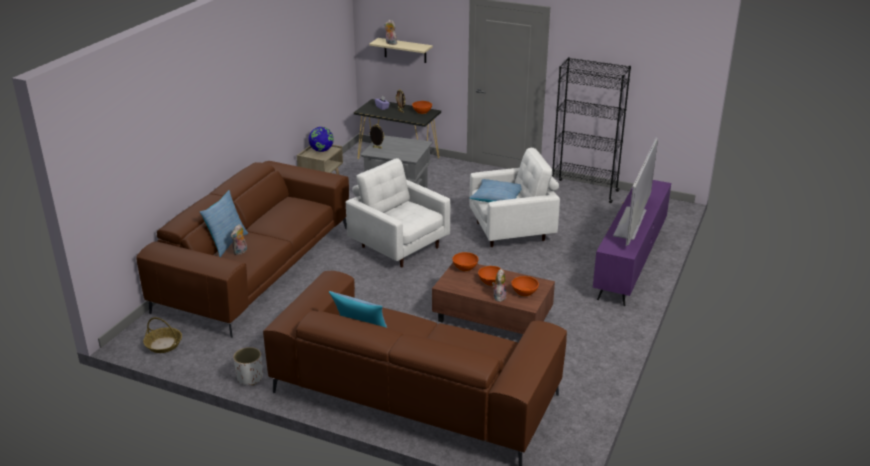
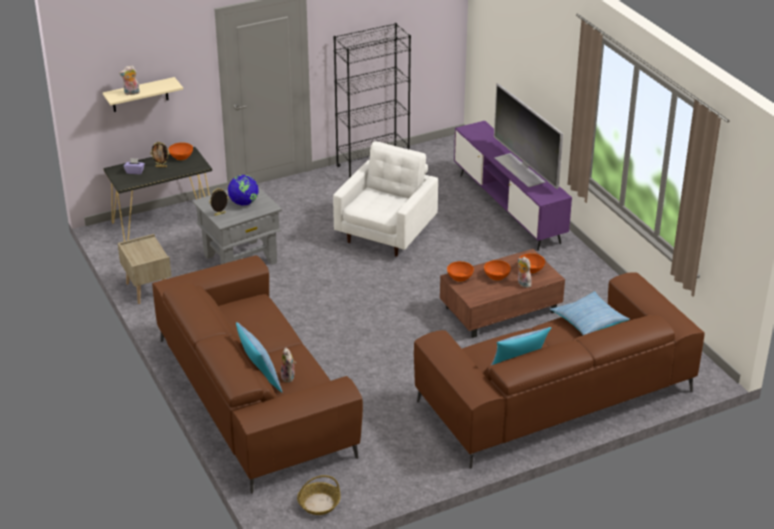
camera: 50 degrees left, 5 degrees up
white planter [233,347,263,386] -> none
globe [308,127,334,152] -> globe moved to [228,175,259,206]
white armchair [346,158,450,268] -> none
pillow [470,179,521,202] -> pillow moved to [550,291,630,335]

